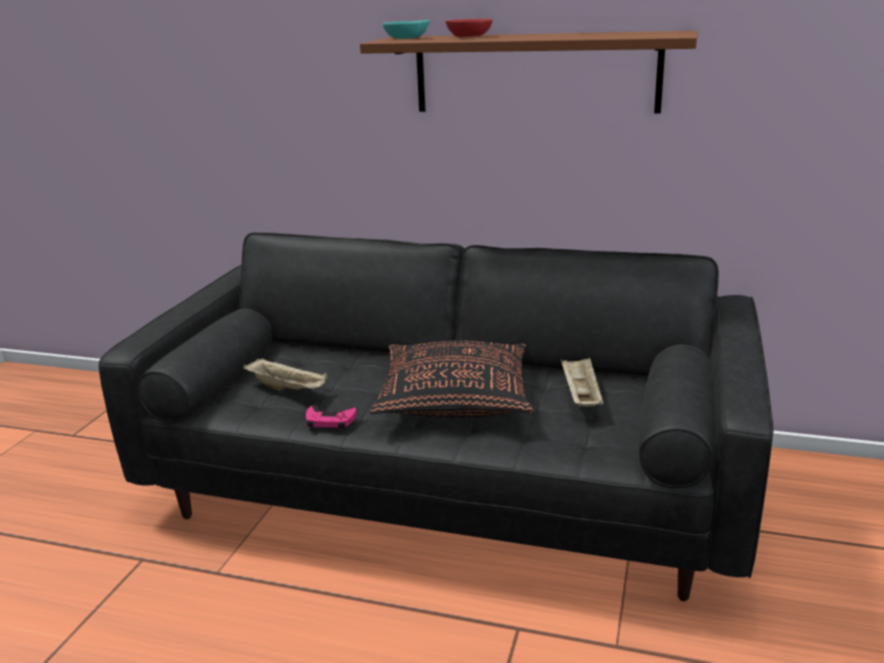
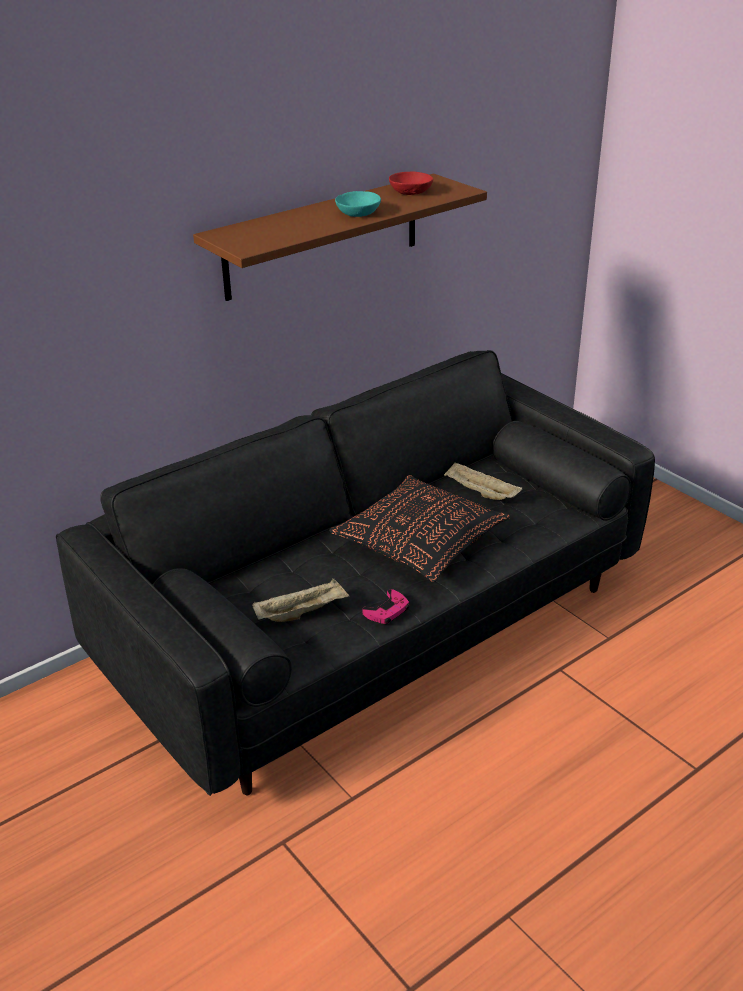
camera: 55 degrees left, 10 degrees up
turquoise bowl [382,20,430,39] -> turquoise bowl moved to [335,191,381,217]
red bowl [445,19,493,37] -> red bowl moved to [389,172,433,195]

